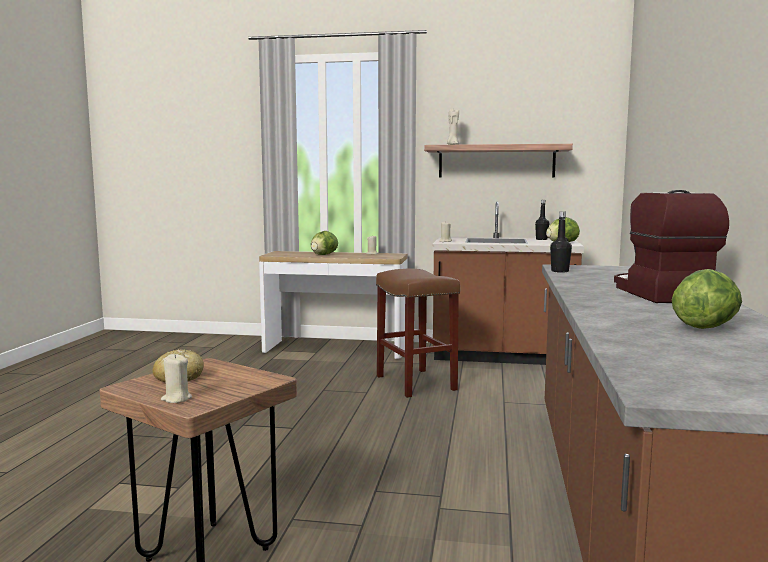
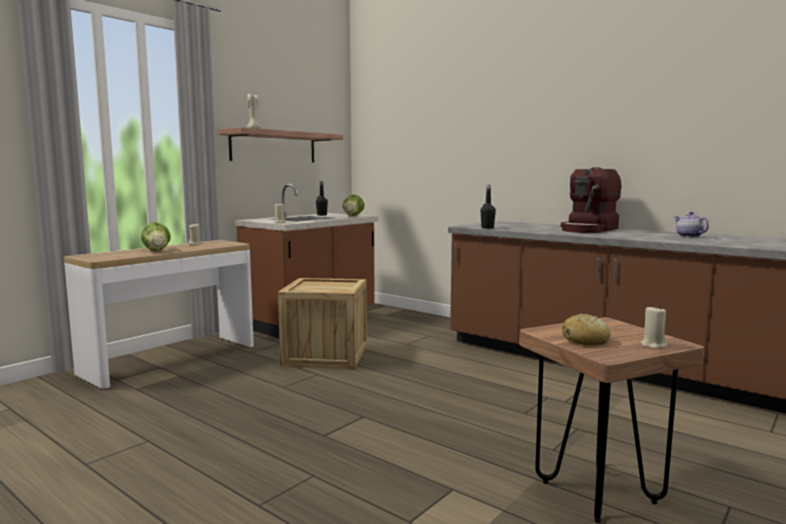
camera: 60 degrees left, 0 degrees up
brown stool [376,268,460,398] -> crate [278,278,367,369]
coffee machine [614,190,729,303] -> coffee machine turned 75 degrees counterclockwise [561,167,621,233]
lettuce [672,269,742,329] -> teapot [674,212,709,237]

